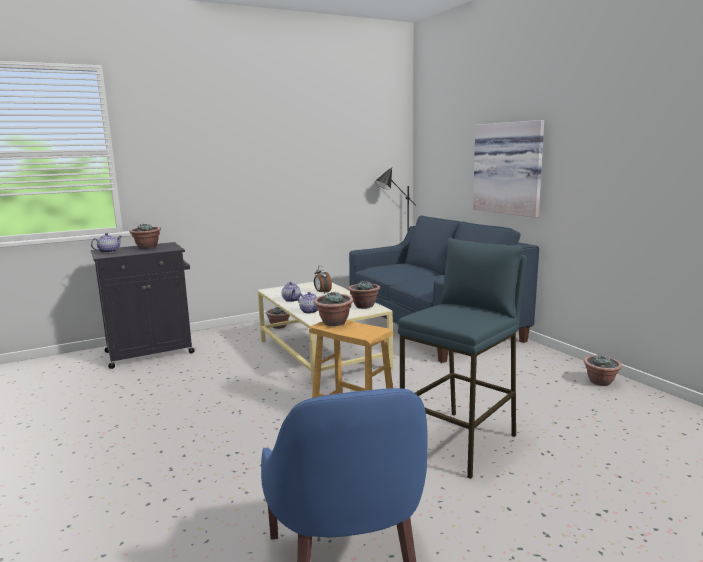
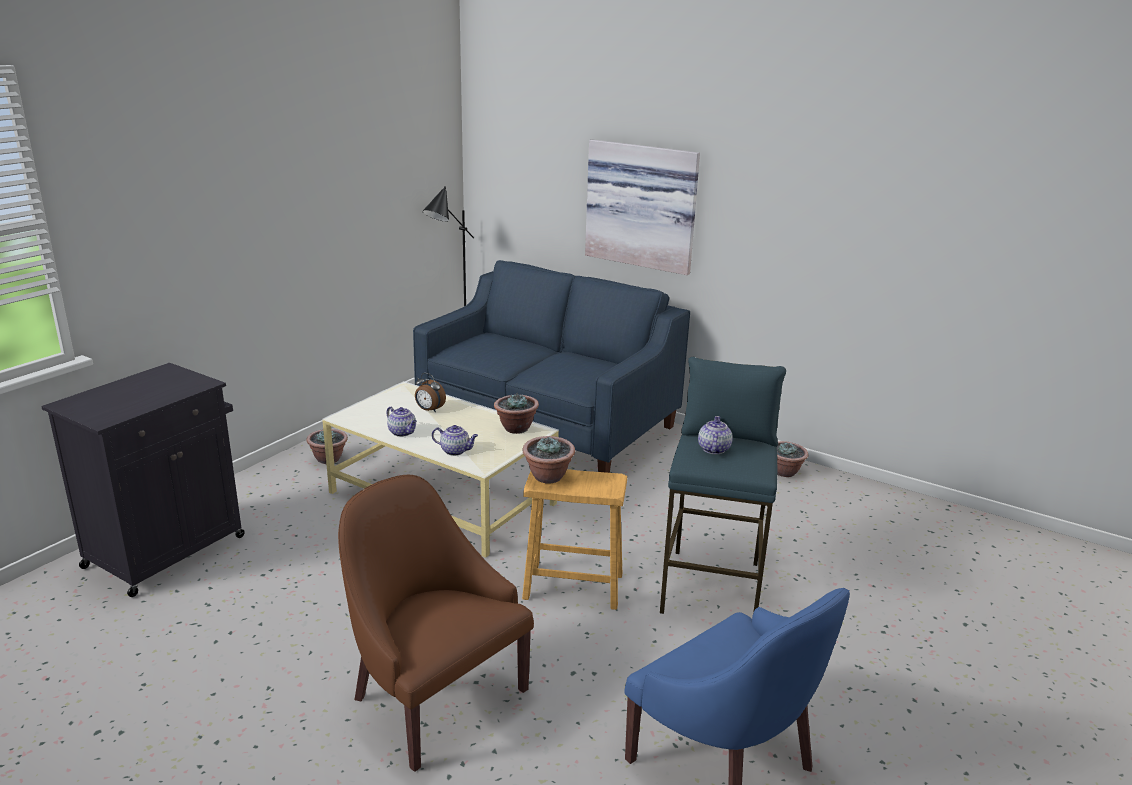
camera: 30 degrees left, 10 degrees up
teapot [91,233,122,253] -> teapot moved to [698,416,733,454]
potted plant [129,223,161,249] -> none
none -> brown armchair [338,475,534,772]

